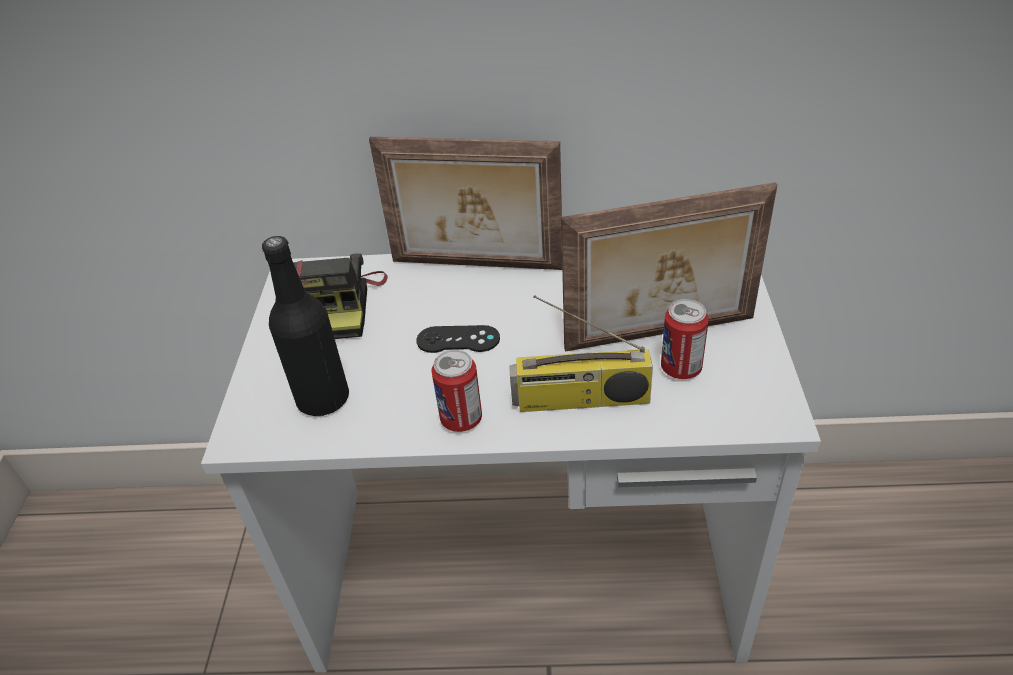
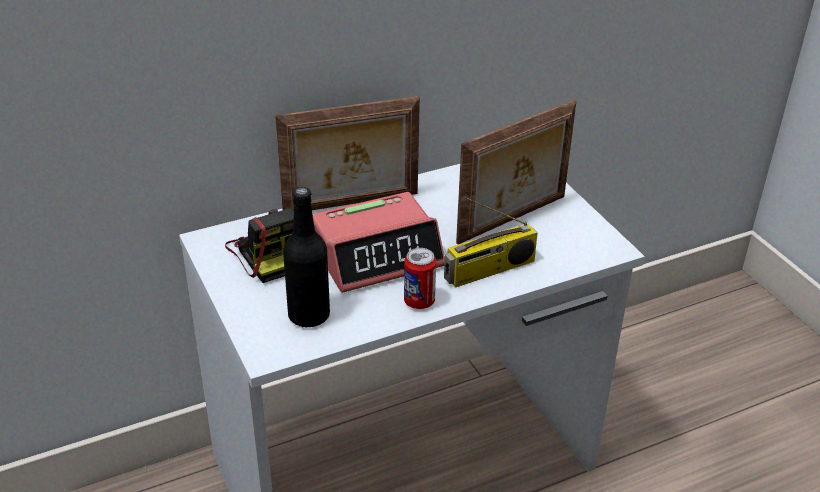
camera: 30 degrees left, 5 degrees down
black game controller [416,325,500,353] -> alarm clock [312,192,445,293]
can [661,299,709,379] -> none

